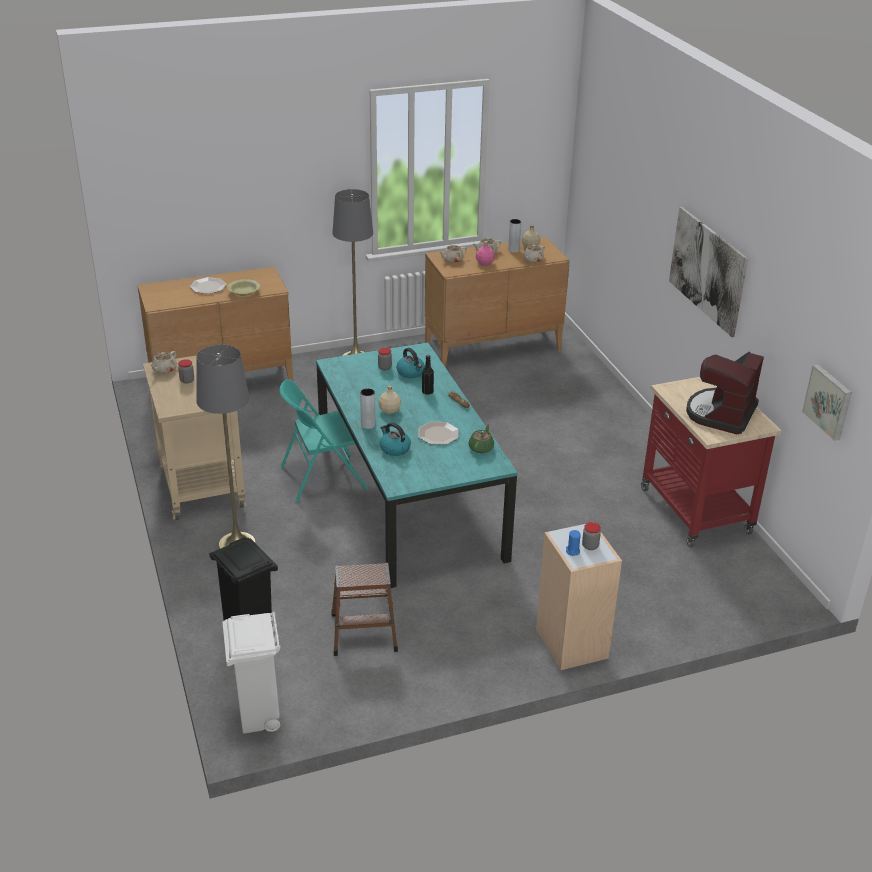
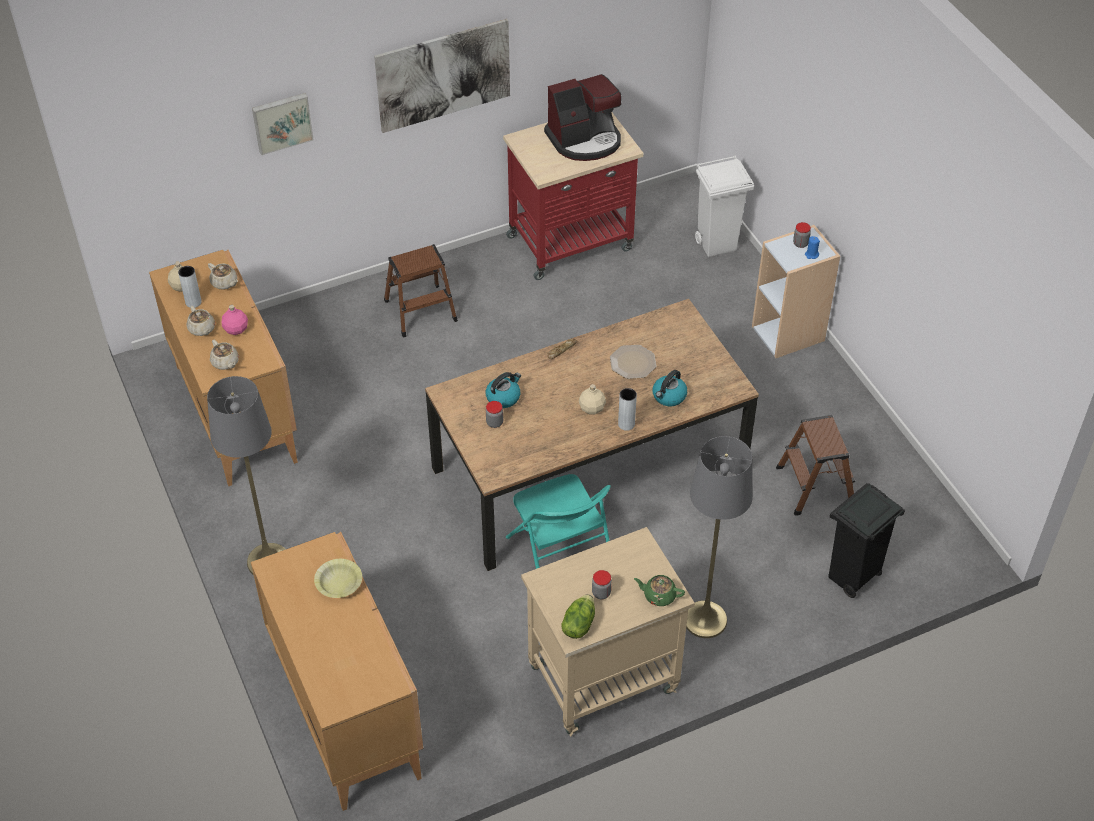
camera: 95 degrees left, 15 degrees up
beige teapot [150,351,177,374] -> lettuce [561,594,595,639]
plate [190,277,227,294] -> none
white trash can [222,612,281,734] -> white trash can moved to [695,156,754,257]
turquoise dining table [316,342,518,588] -> brown dining table [425,299,759,571]
black bottle [422,355,434,394] -> none
green teapot [468,424,494,453] -> green teapot moved to [634,575,685,606]
coffee machine [686,352,764,434] -> coffee machine turned 45 degrees counterclockwise [544,74,622,161]
picture [802,364,852,441] -> picture moved to [252,93,314,155]
none -> brown step ladder [384,244,458,337]

